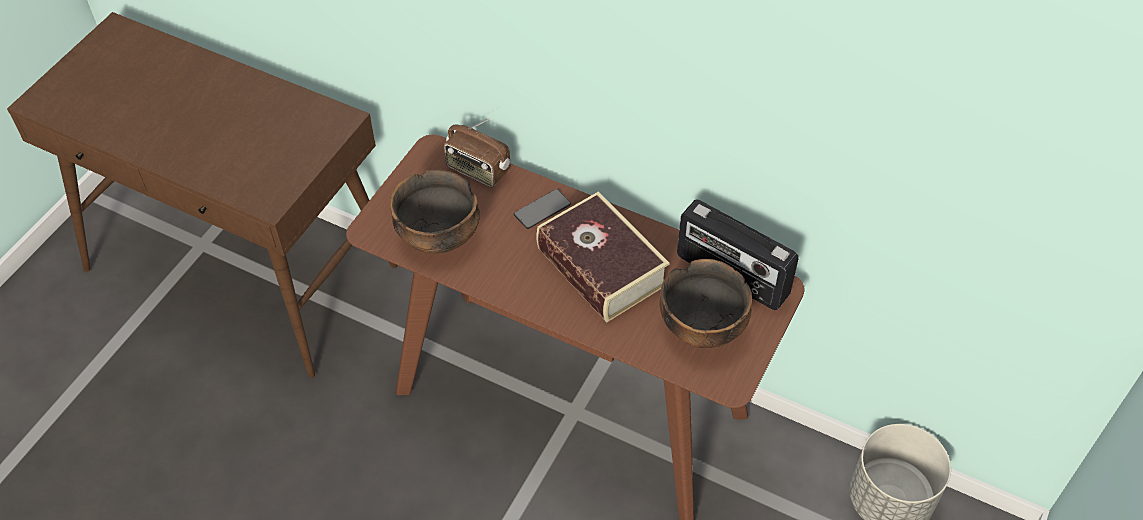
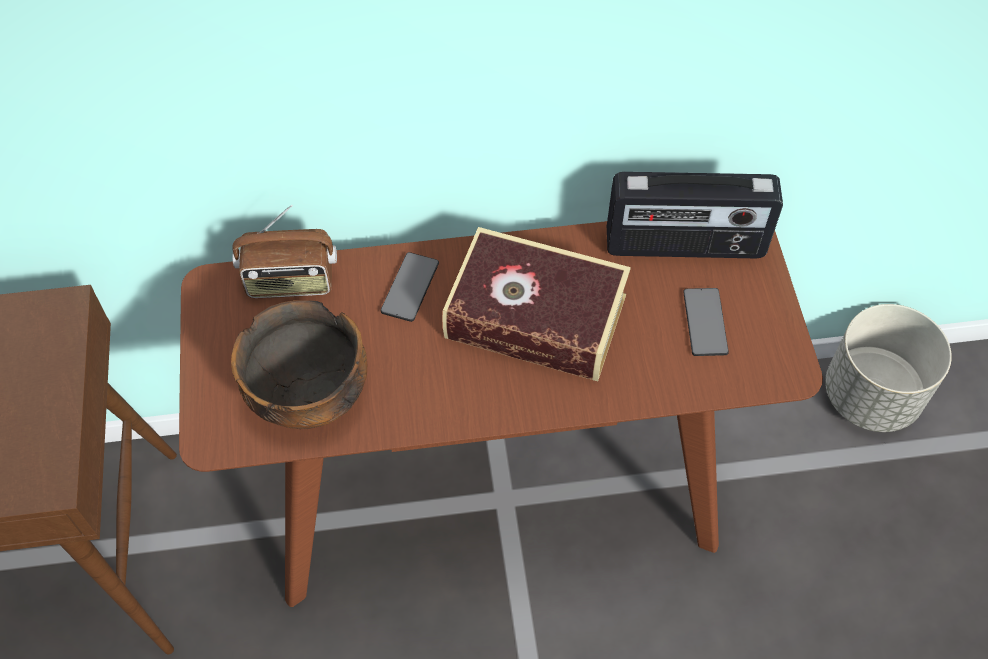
camera: 35 degrees left, 5 degrees up
bowl [660,259,752,348] -> phone [683,288,729,356]

